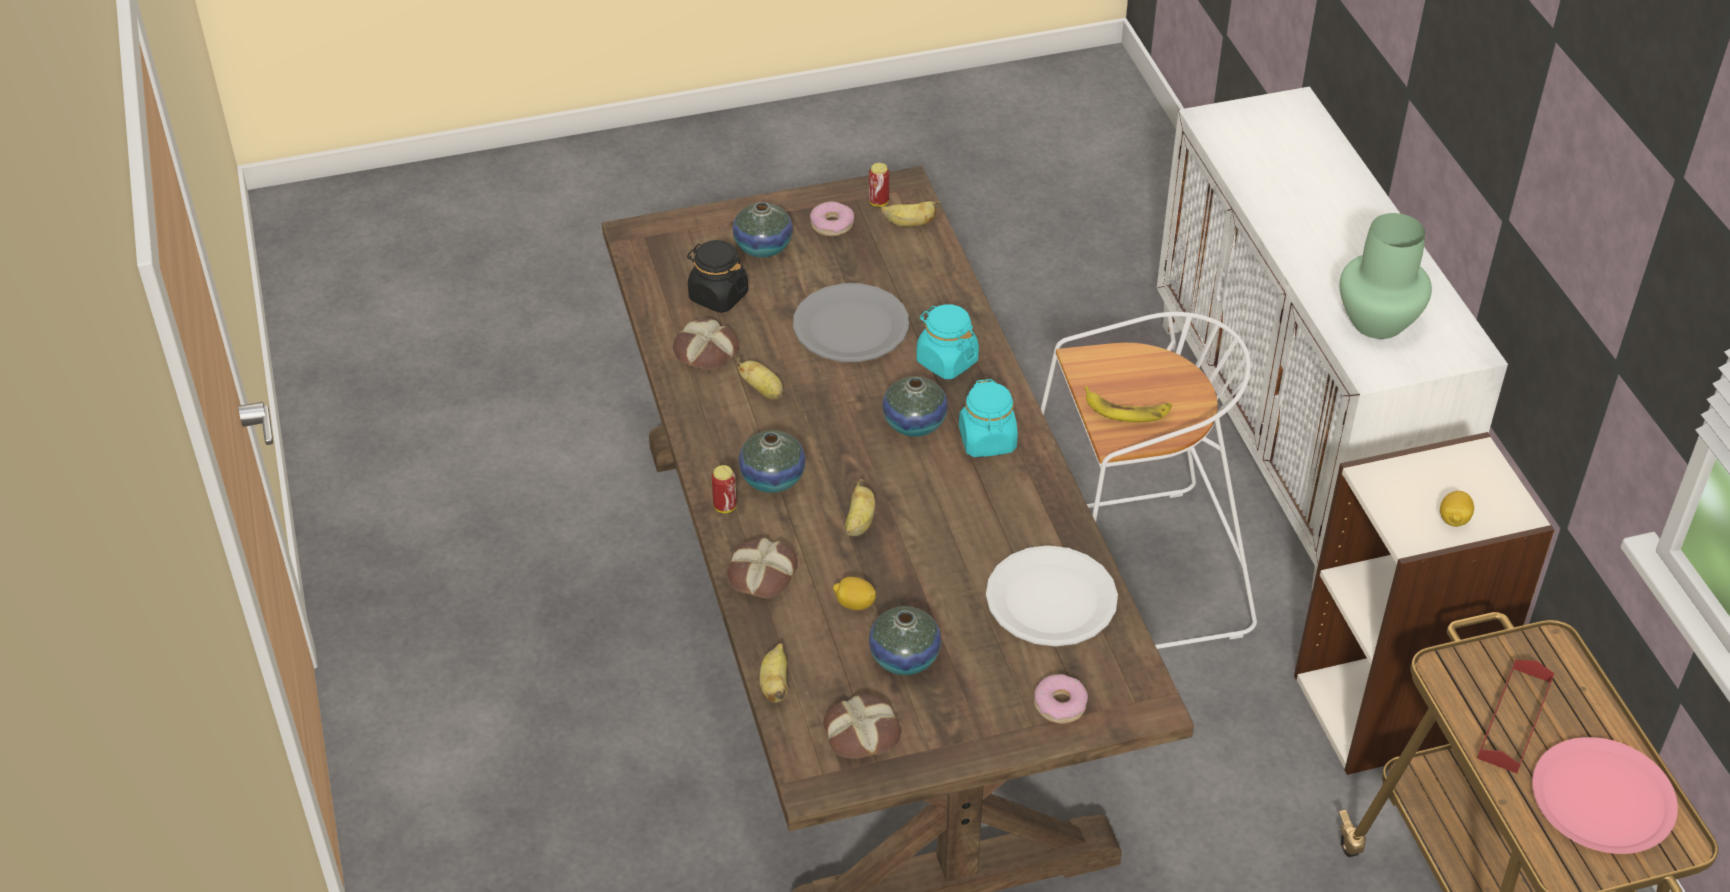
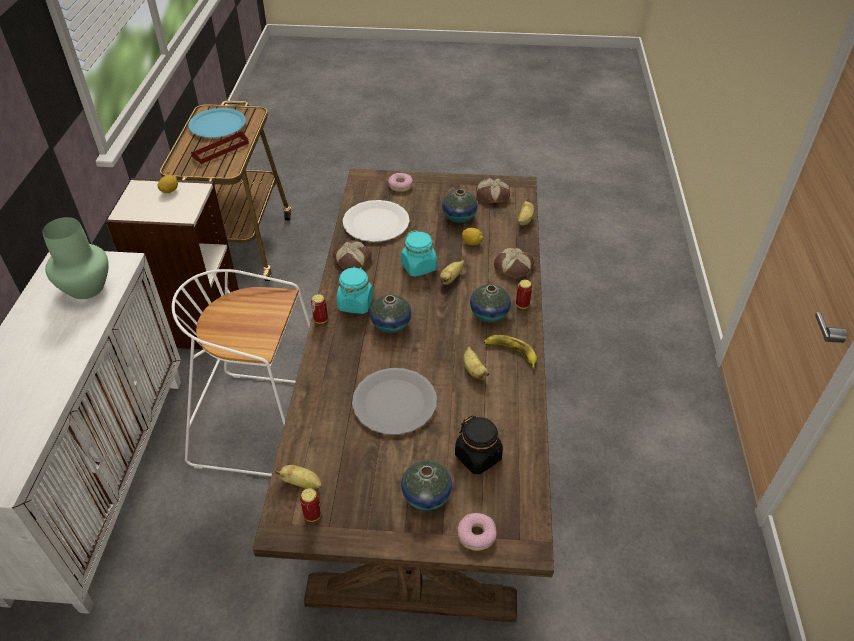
camera: 160 degrees left, 0 degrees up
bread [673,318,739,370] -> bread moved to [333,240,372,270]
donut [810,201,854,236] -> donut moved to [457,513,497,551]
turquoise jar [916,304,979,379] -> turquoise jar moved to [401,230,437,277]
banana [1084,386,1172,422] -> banana moved to [484,335,537,369]
pink plate [1532,737,1678,854] -> blue plate [188,108,246,138]
none -> can [311,294,328,324]

